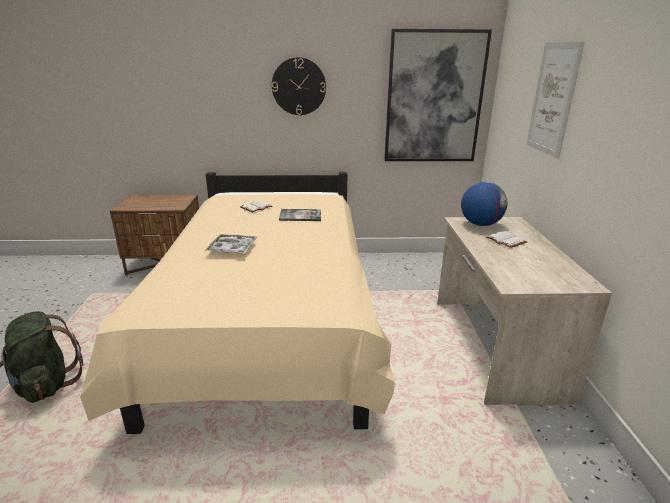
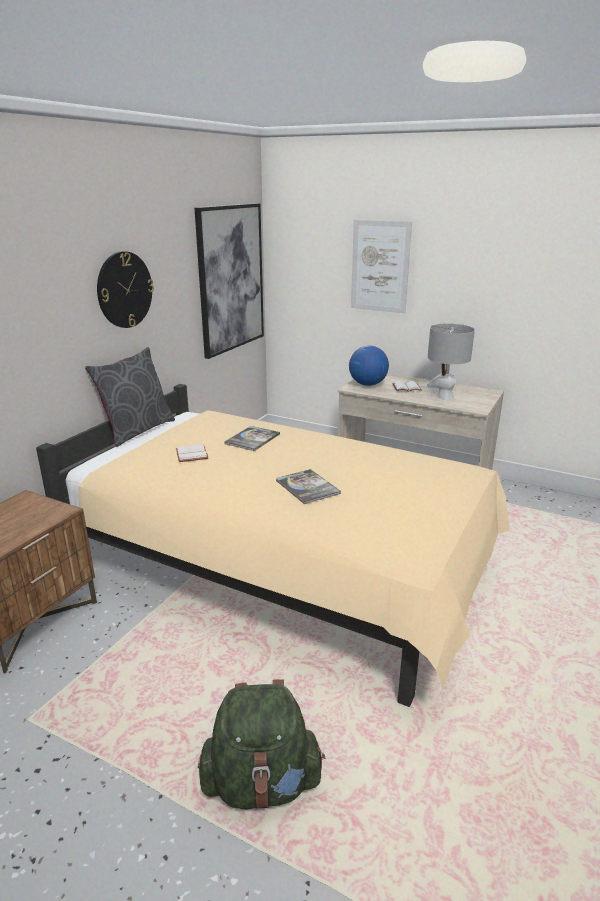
camera: 60 degrees left, 0 degrees up
tray [205,234,257,254] -> book [276,469,341,504]
none -> grey pillow [85,347,175,447]
none -> grey table lamp [427,323,475,400]

